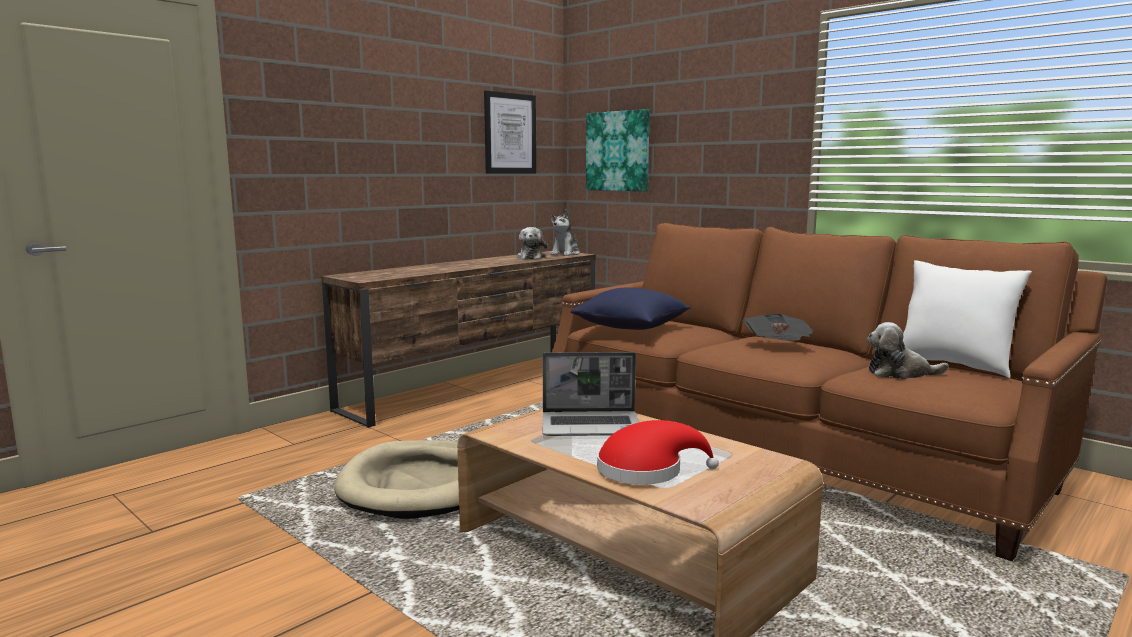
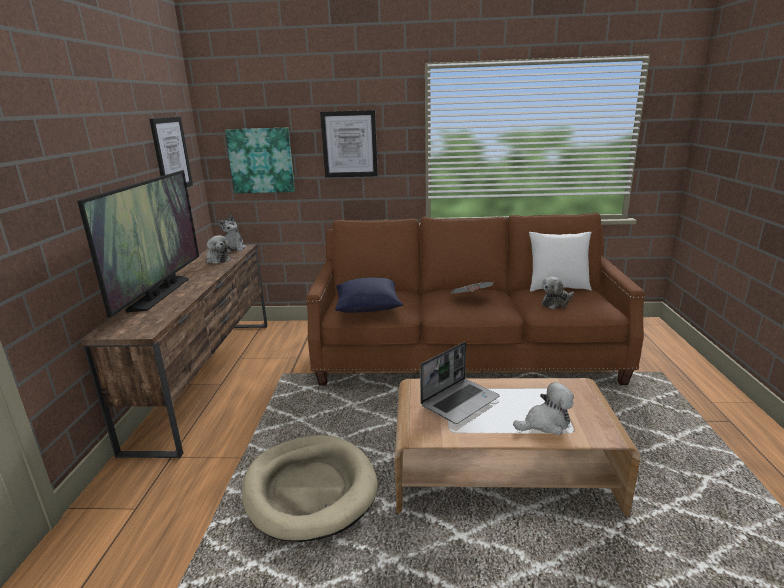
camera: 40 degrees left, 10 degrees up
red hat [597,420,719,485] -> plush toy [513,382,574,435]
none -> television [77,170,199,318]
none -> picture [320,110,378,178]

